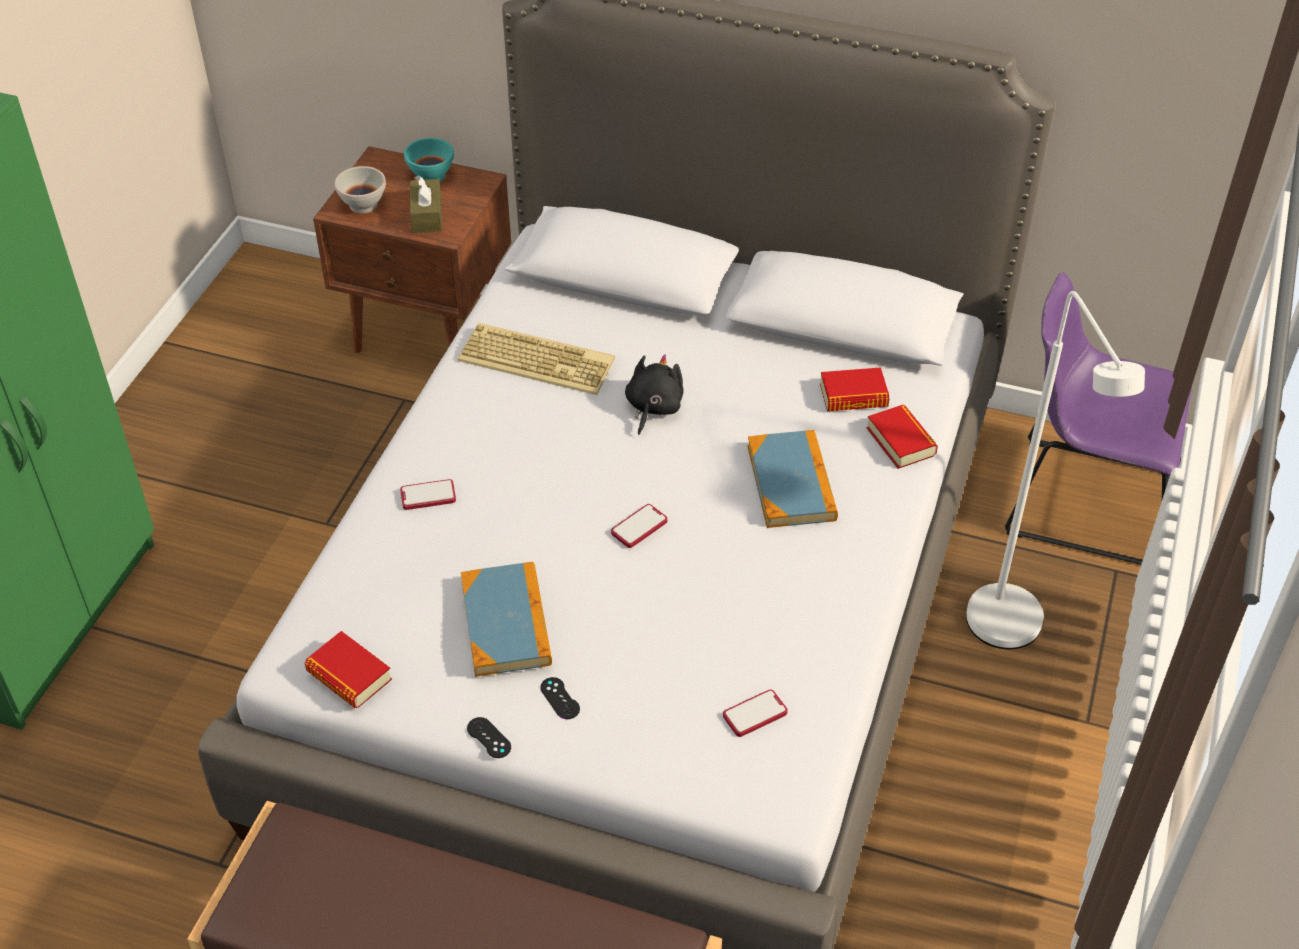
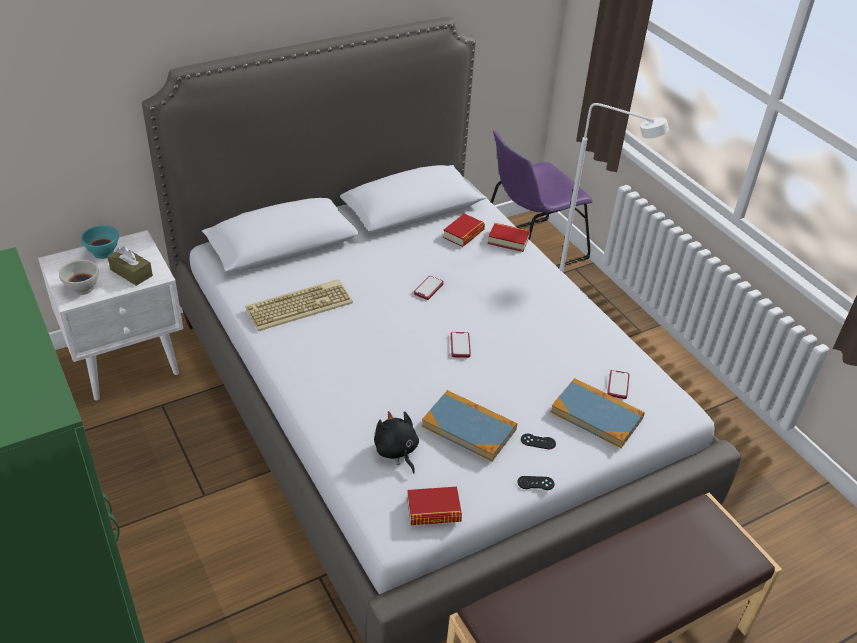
camera: 50 degrees left, 5 degrees down
brown nightstand [313,146,511,353] -> white nightstand [38,230,183,400]
phone [400,479,456,510] -> phone moved to [414,276,444,300]
black plush toy [625,354,683,435] -> black plush toy moved to [374,411,419,474]
book [747,430,838,528] -> book moved to [551,378,645,448]

